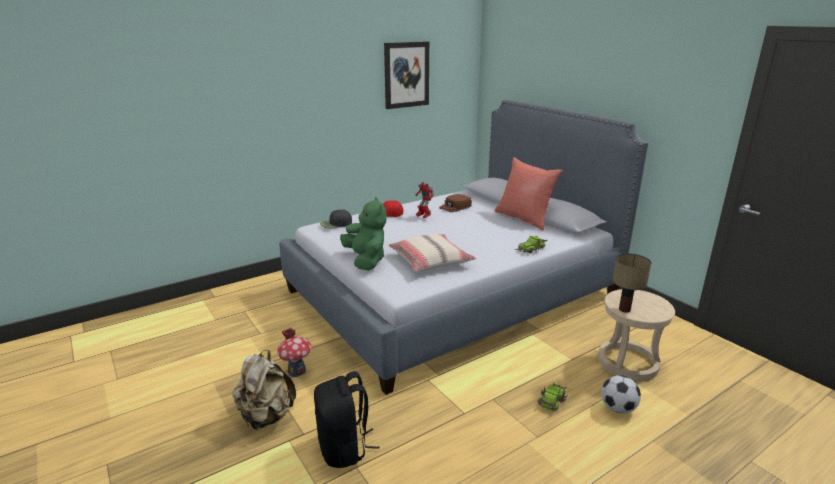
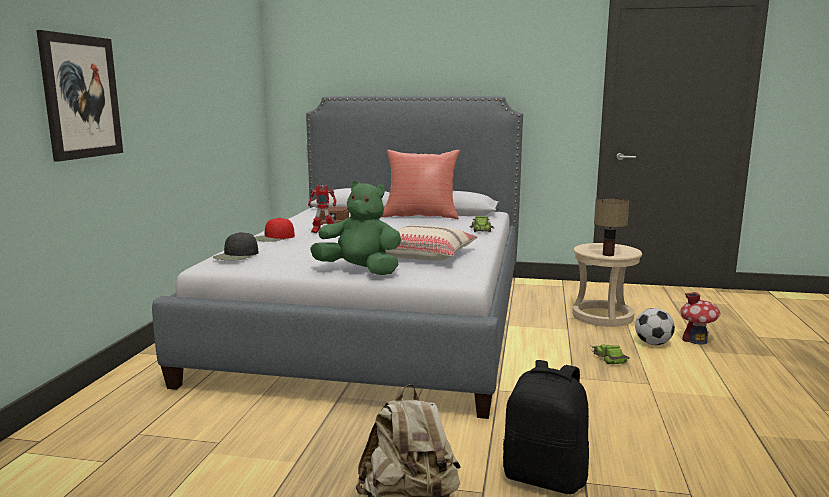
camera: 45 degrees left, 10 degrees down
toy house [277,328,311,377] -> toy house moved to [680,292,720,345]
picture [384,41,429,109] -> picture moved to [36,30,123,162]

